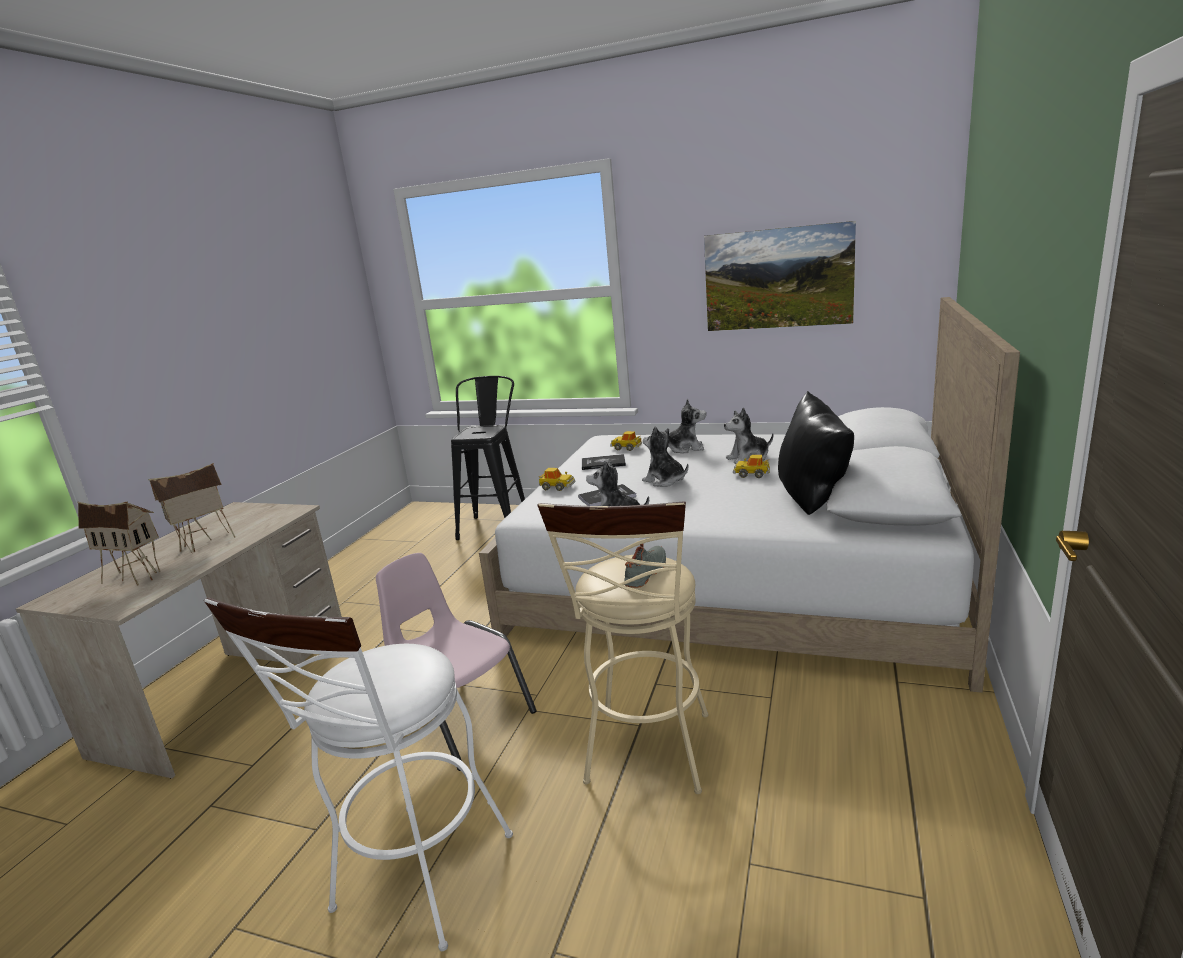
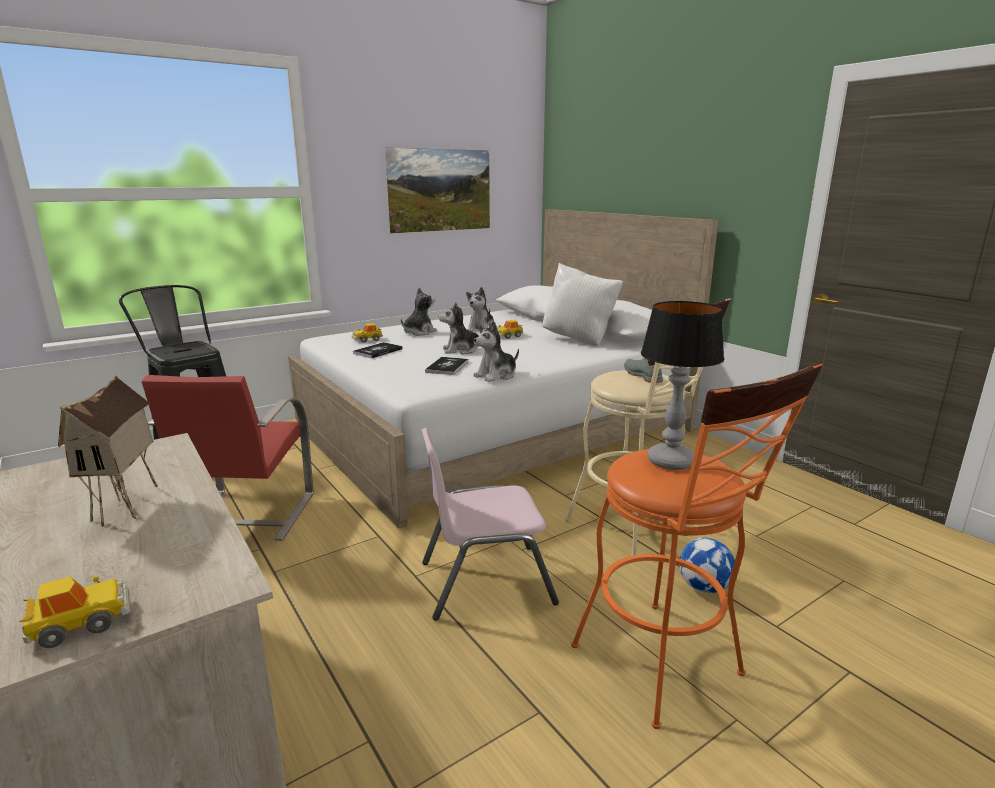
camera: 55 degrees left, 0 degrees up
toy house [77,502,160,585] -> none
white stool [204,597,513,951] -> orange stool [571,362,823,729]
toy car [539,468,576,491] -> toy car moved to [19,576,131,648]
black pillow [778,391,854,515] -> white pillow [542,263,623,346]
none -> red chair [141,375,313,540]
none -> table lamp [641,301,724,470]
none -> football [679,538,735,593]

